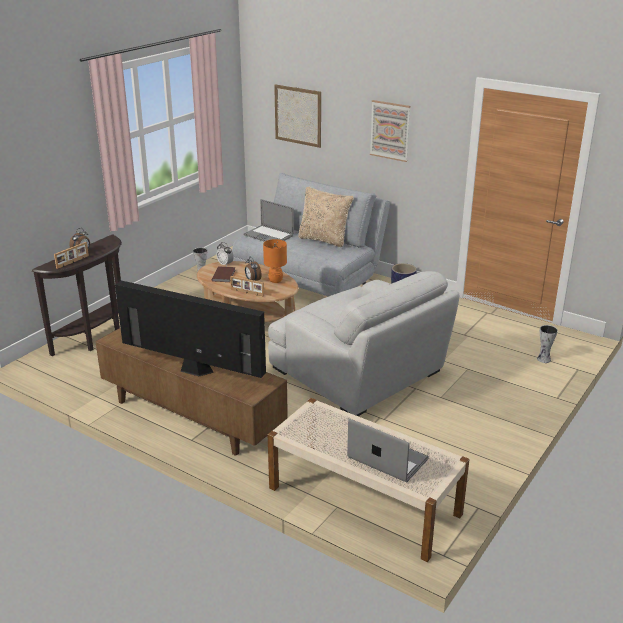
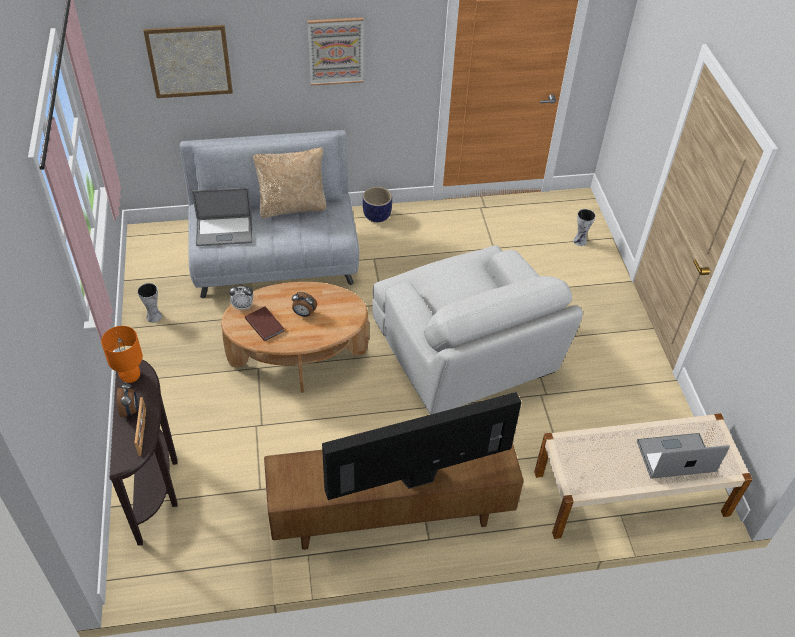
camera: 45 degrees left, 20 degrees up
picture frame [230,276,264,297] -> none
orange table lamp [263,239,287,283] -> orange table lamp moved to [101,326,143,383]
white armchair [268,271,459,416] -> white armchair turned 60 degrees clockwise [372,245,583,415]

